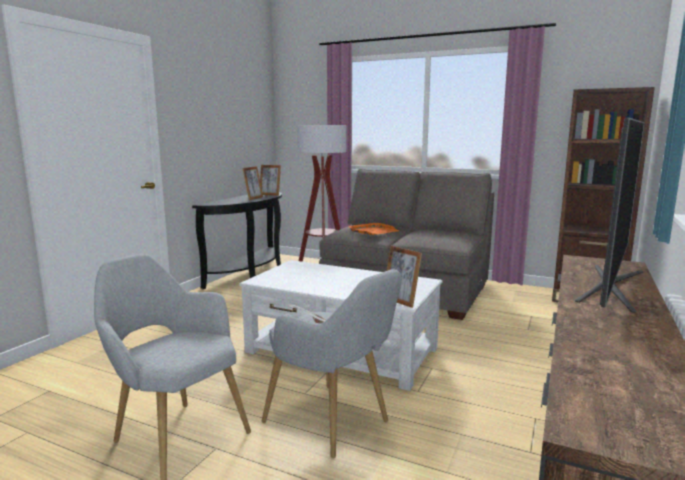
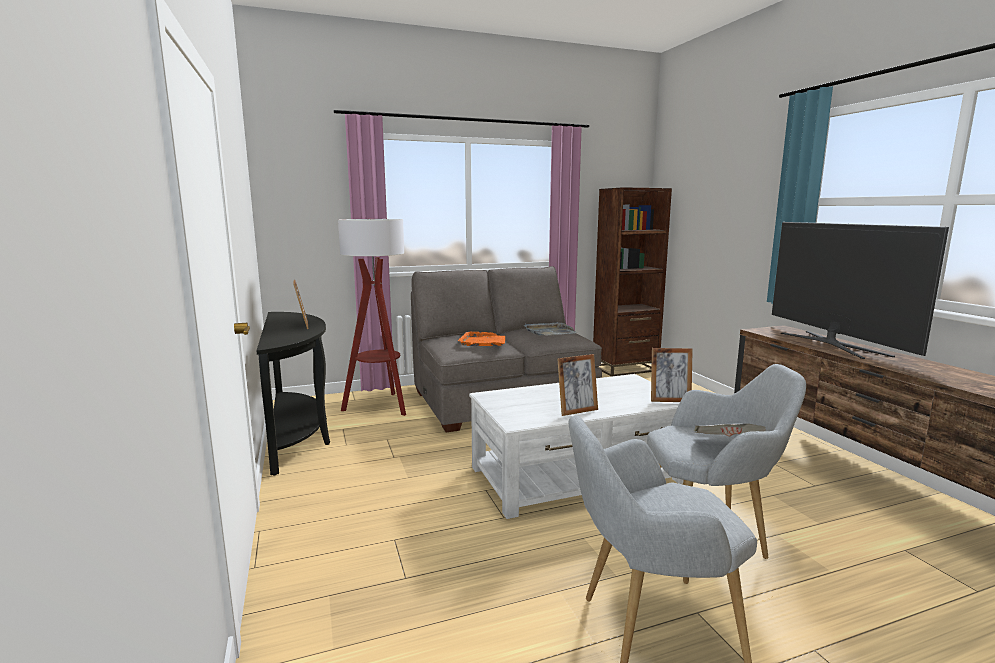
camera: 45 degrees left, 0 degrees up
picture frame [260,165,281,196] -> picture frame moved to [557,354,598,416]
none -> grey tray [524,322,577,336]

